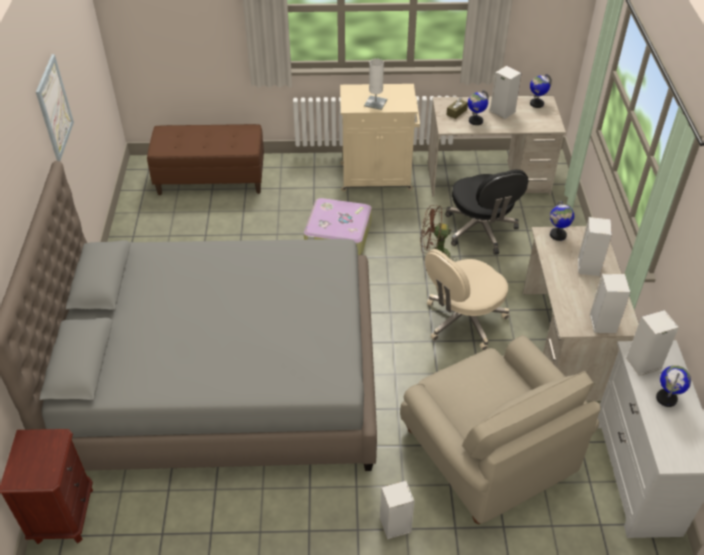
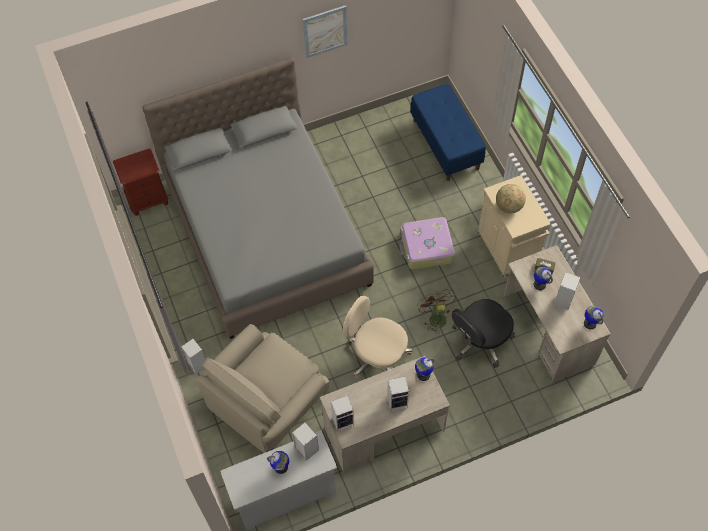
camera: 70 degrees right, 15 degrees up
brown bench [147,124,264,195] -> blue bench [411,84,486,181]
white table lamp [364,59,387,110] -> globe [496,184,526,213]

